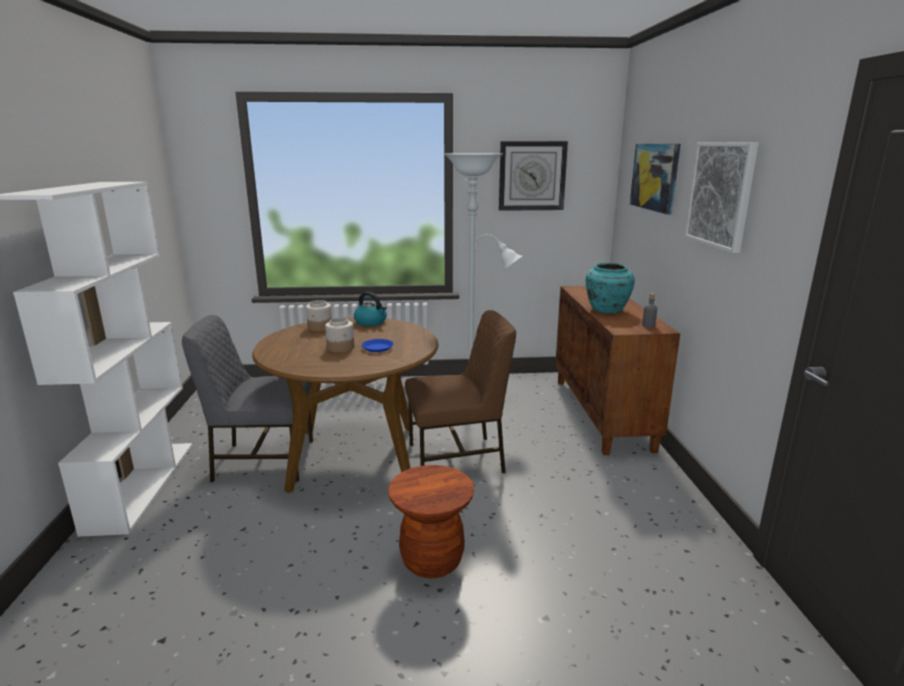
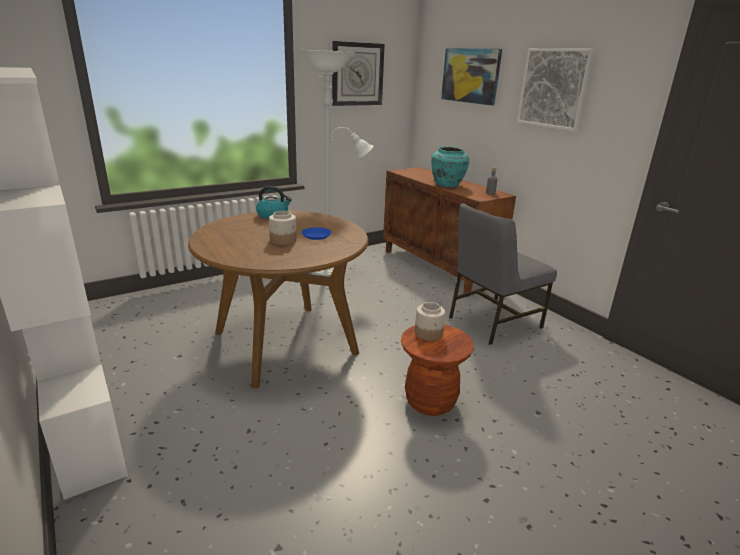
camera: 30 degrees left, 5 degrees up
grey chair [182,315,313,482] -> grey chair moved to [449,203,557,345]
jar [306,300,332,331] -> jar moved to [415,302,445,341]
brown chair [405,310,516,473] -> none

